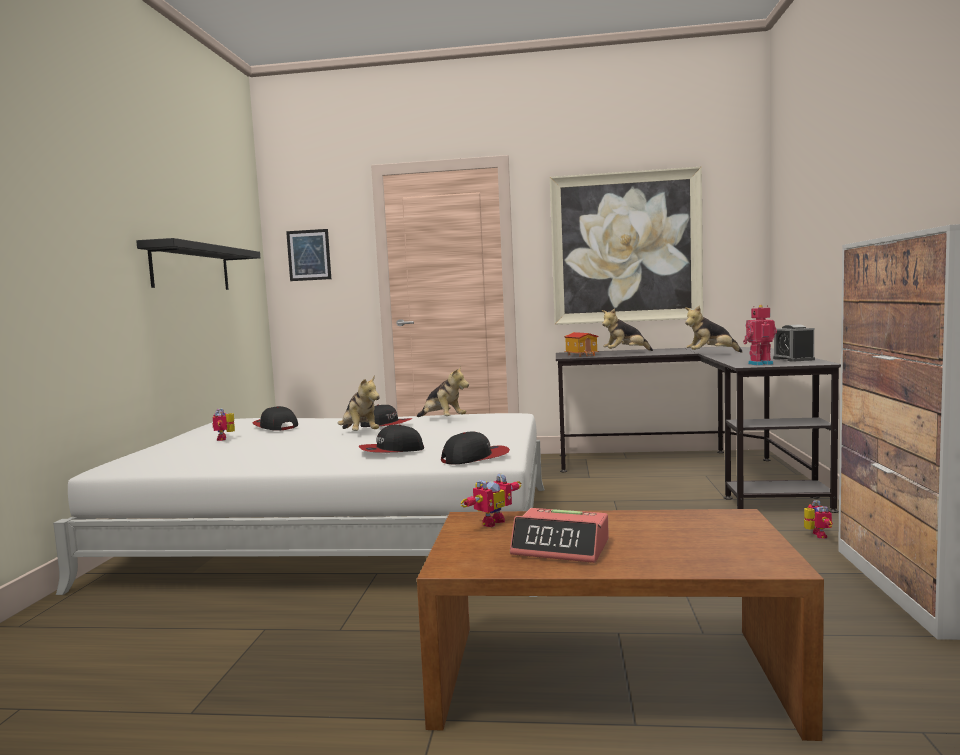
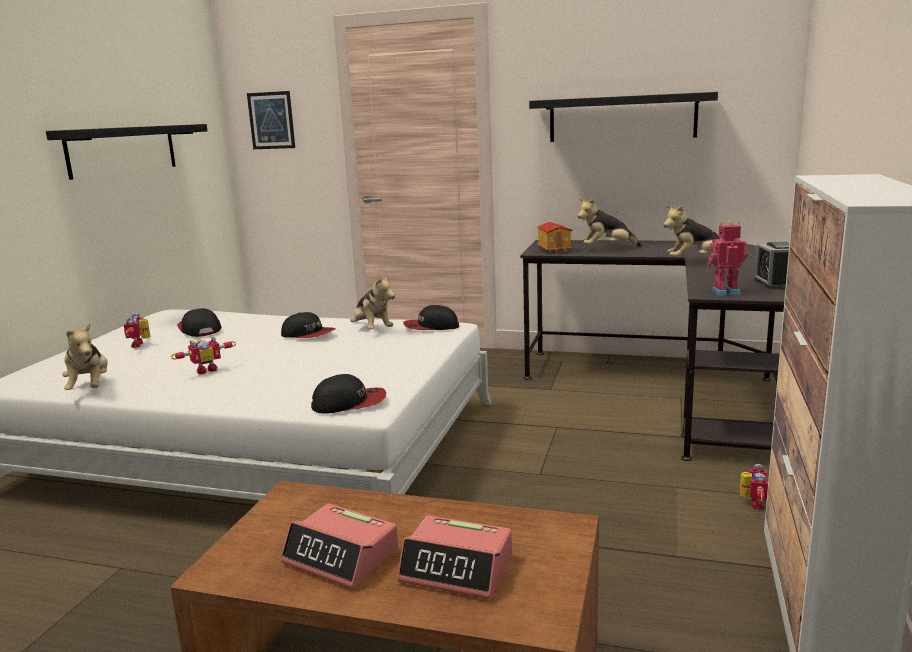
camera: 10 degrees right, 10 degrees up
plush toy [338,375,380,431] -> plush toy moved to [62,323,108,390]
cap [359,425,424,453] -> cap moved to [403,305,459,330]
toy robot [461,473,521,527] -> toy robot moved to [171,335,236,374]
picture [550,167,703,325] -> black shelf [529,92,718,142]
none -> alarm clock [397,515,512,599]

